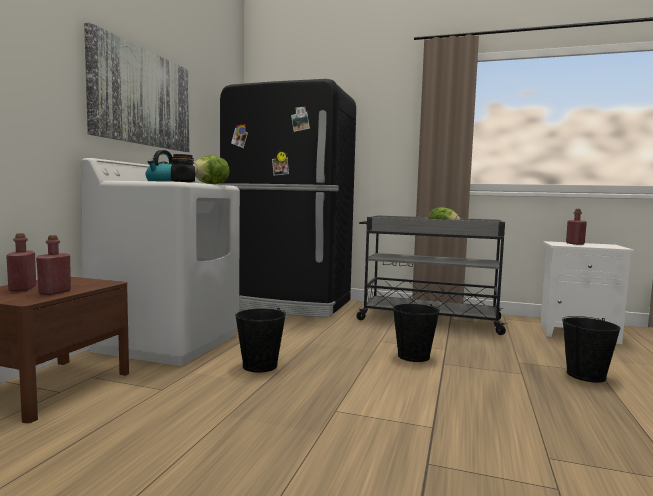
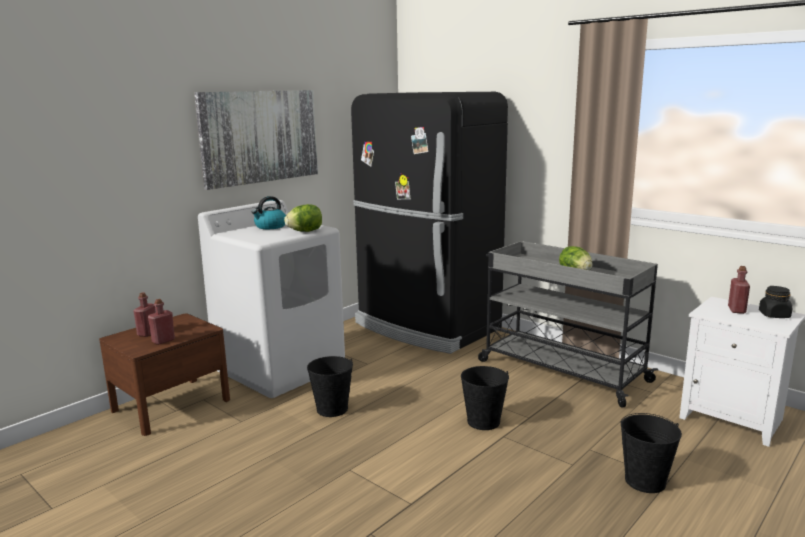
camera: 25 degrees right, 10 degrees up
black jar [171,154,195,183] -> black jar moved to [759,286,792,318]

